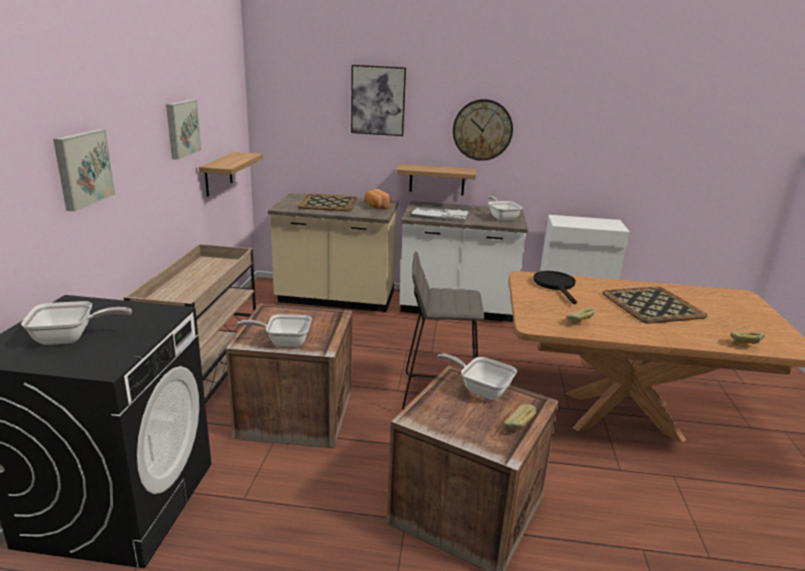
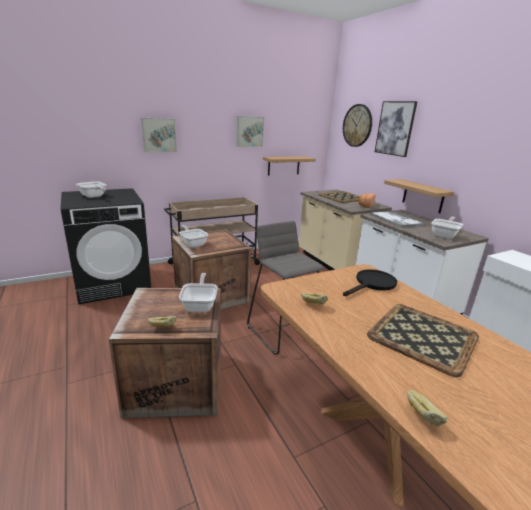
camera: 55 degrees right, 0 degrees up
wall clock [453,99,513,161] -> wall clock moved to [343,104,372,147]

